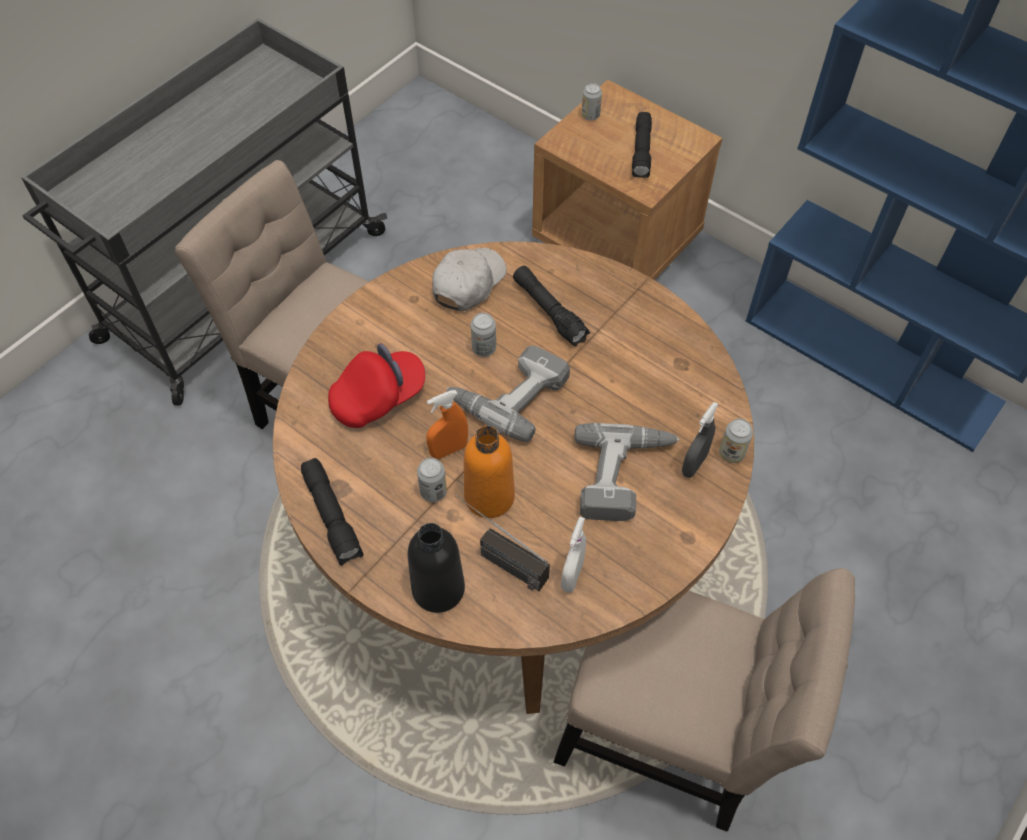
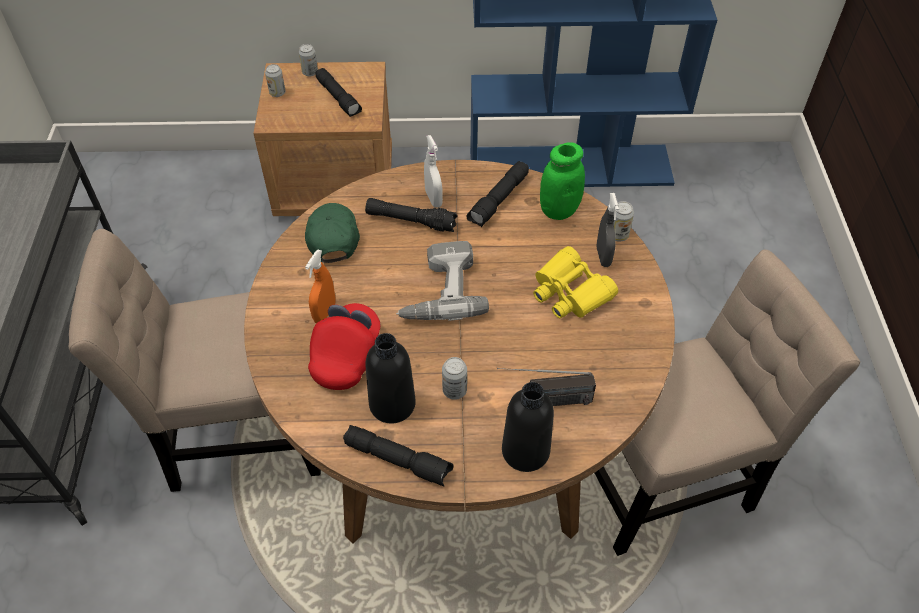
camera: 40 degrees left, 5 degrees down
orange spray bottle [426,390,468,459] -> orange spray bottle moved to [305,250,335,323]
white cap [432,248,507,312] -> green cap [305,203,360,263]
orange bottle [464,426,515,518] -> none
can [471,313,496,357] -> can moved to [299,44,318,76]
white spray bottle [561,516,586,593] -> white spray bottle moved to [424,135,443,208]
power drill [575,423,680,521] -> yellow binoculars [533,246,618,318]
none -> black bottle [365,333,416,423]
none -> black flashlight [467,161,529,227]
none -> green jar [540,142,585,220]

